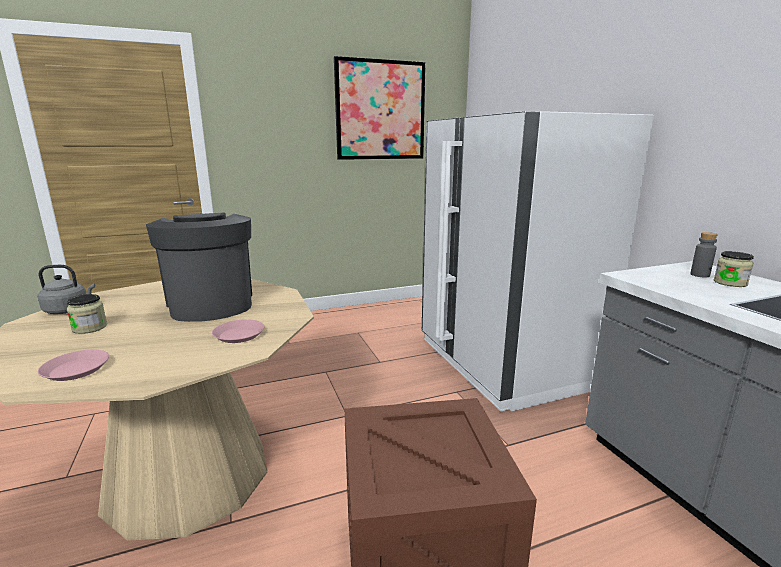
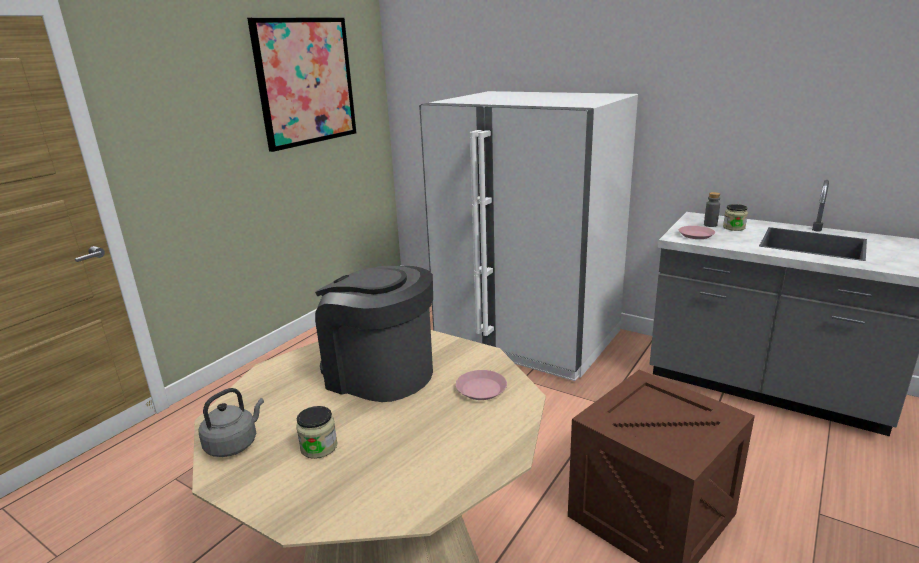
camera: 35 degrees left, 5 degrees up
pink plate [38,350,109,381] -> pink plate moved to [679,226,715,239]

